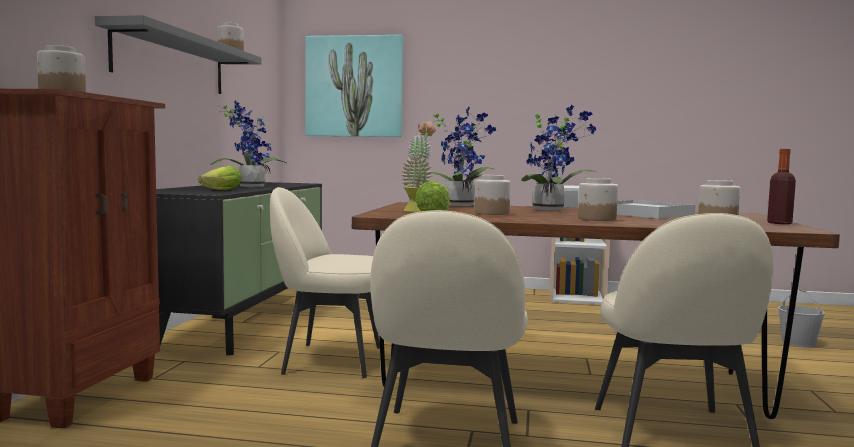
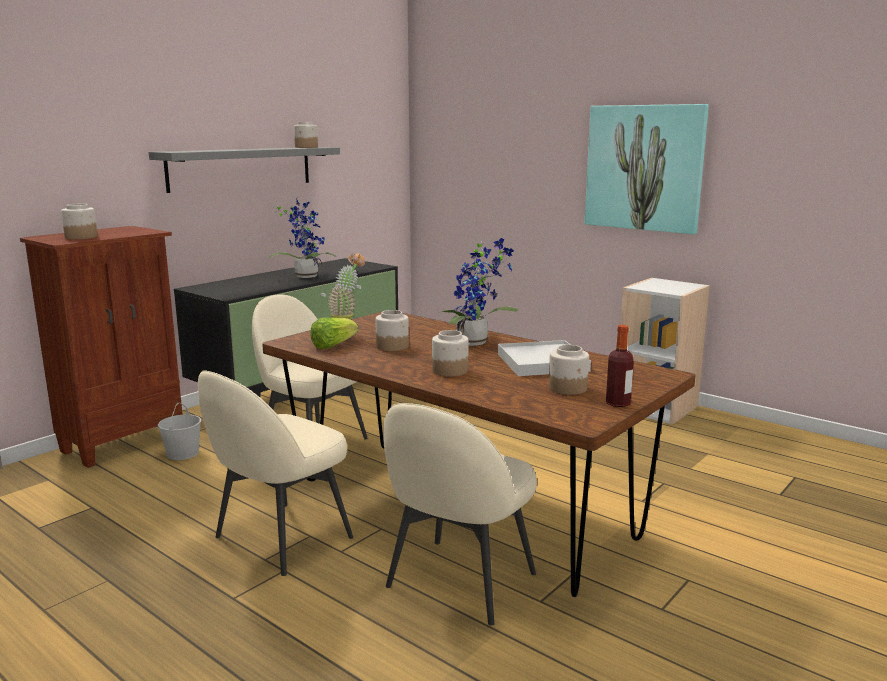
camera: 30 degrees right, 10 degrees up
lettuce [198,166,241,190] -> none
picture [305,35,403,137] -> picture moved to [585,104,709,234]
potted plant [427,107,496,206] -> none
white bucket [778,290,825,347] -> white bucket moved to [158,402,201,460]

